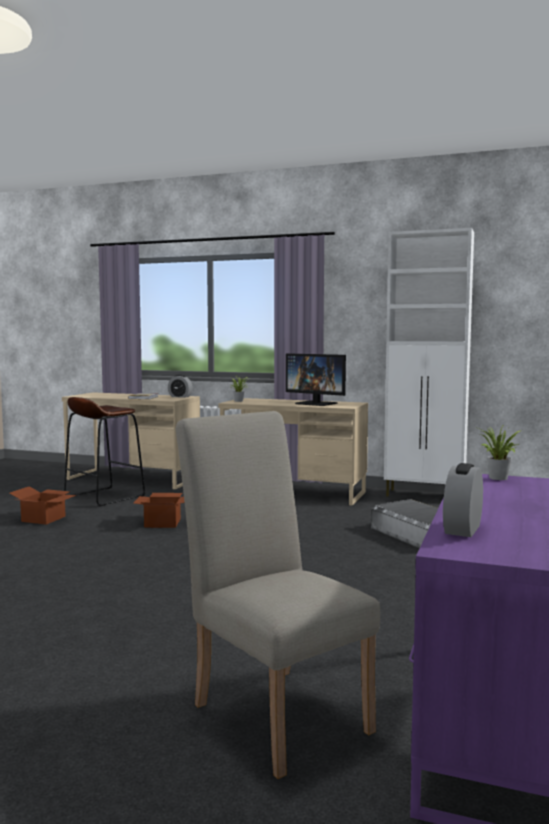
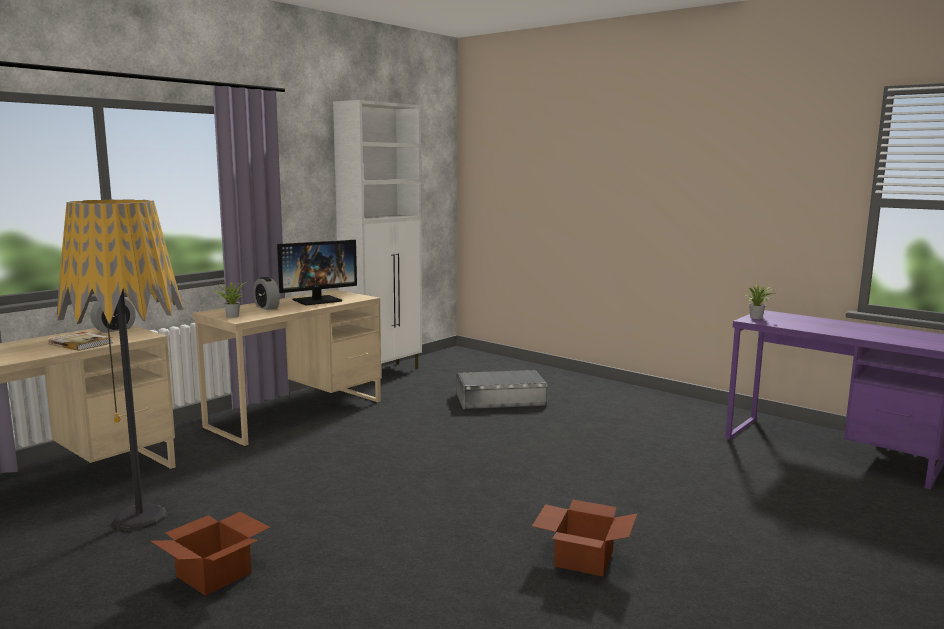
camera: 70 degrees left, 5 degrees up
brown stool [64,397,145,507] -> floor lamp [57,199,184,531]
cardboard box [133,493,185,528] -> cardboard box moved to [532,500,637,577]
beige chair [176,411,380,779] -> none
alarm clock [443,463,483,537] -> alarm clock moved to [253,277,280,310]

